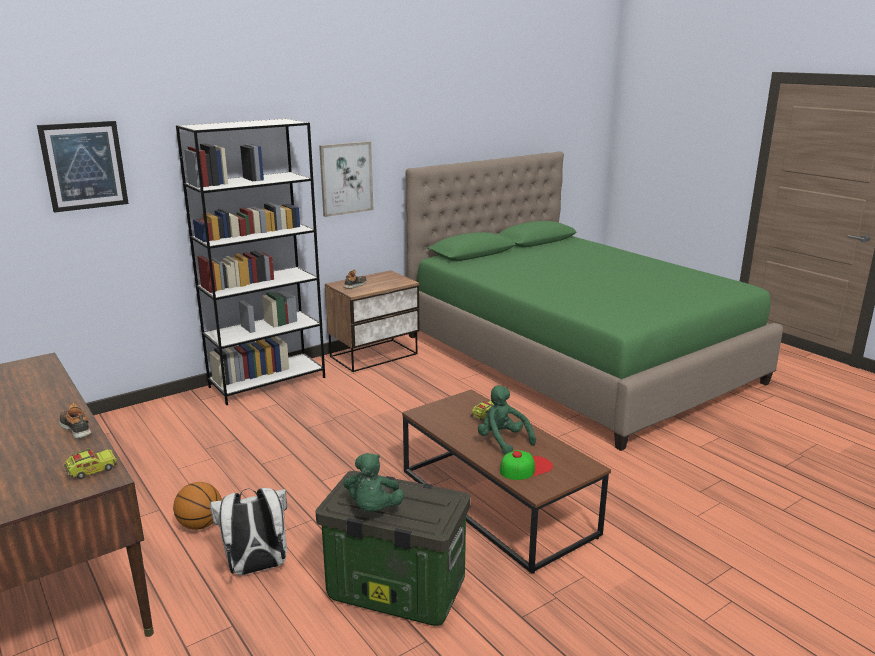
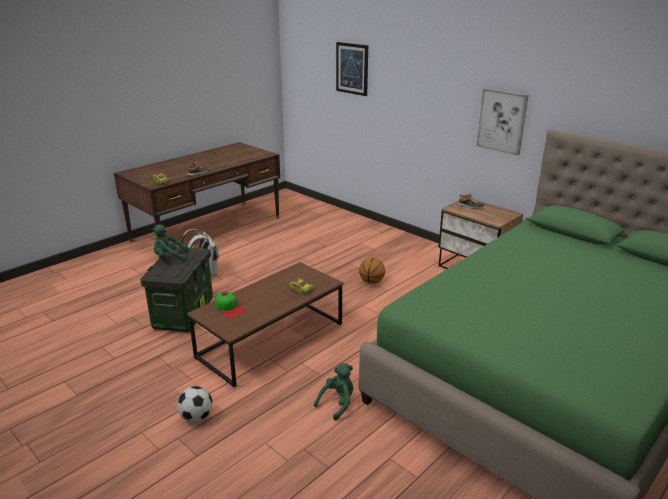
camera: 80 degrees right, 5 degrees up
basketball [173,482,222,530] -> basketball moved to [359,258,385,284]
white bookcase [176,119,325,405] -> none
green plush toy [478,385,536,454] -> green plush toy moved to [314,363,353,421]
none -> football [177,386,212,422]

